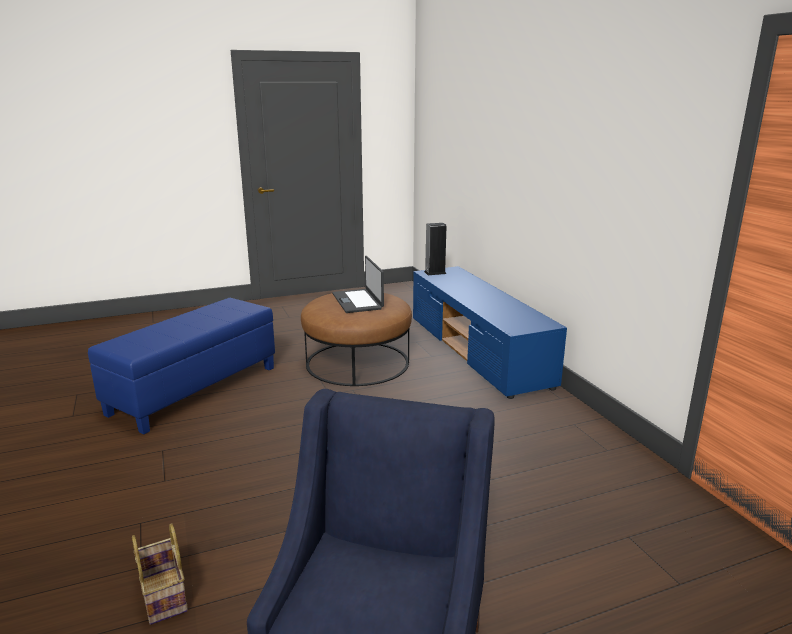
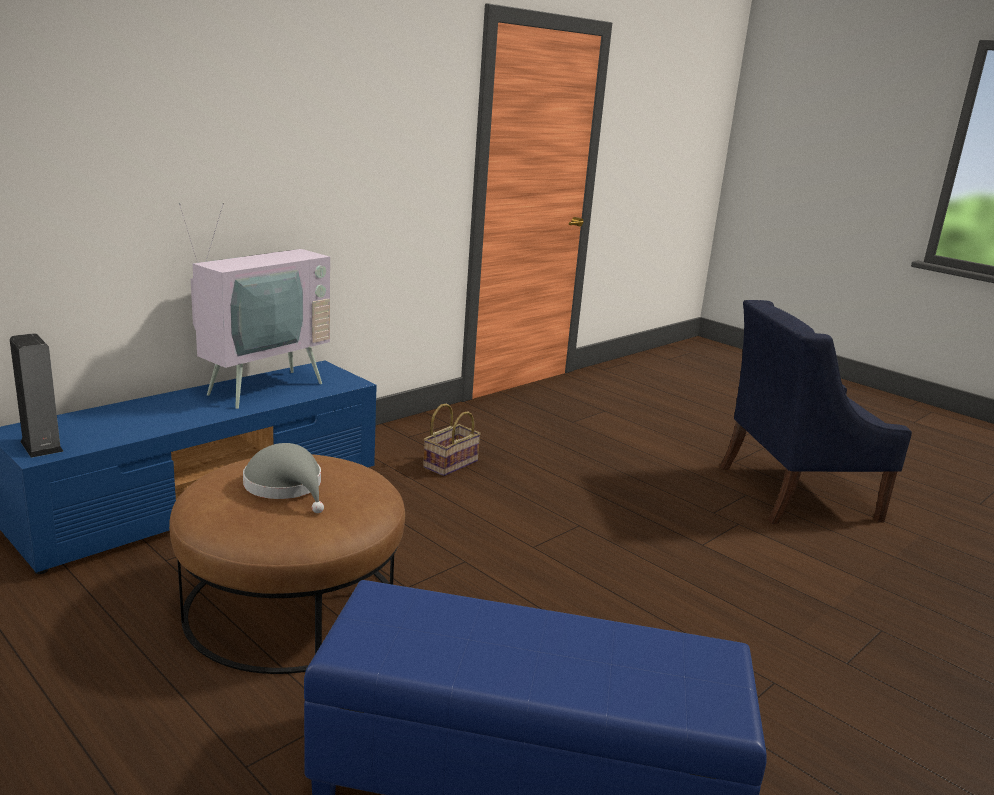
camera: 115 degrees left, 0 degrees up
basket [132,524,188,625] -> basket moved to [423,403,481,476]
laptop [332,256,384,313] -> grey hat [243,443,324,513]
none -> television [179,203,330,409]

